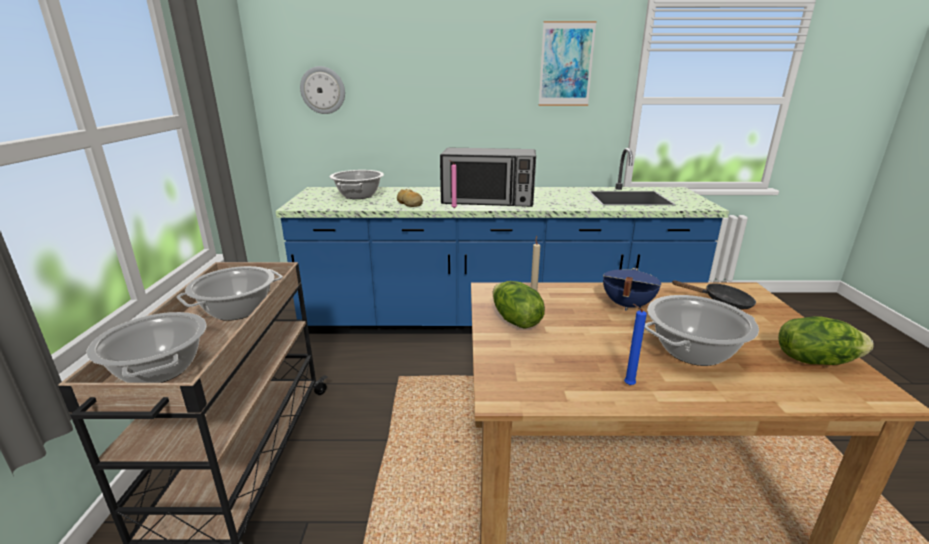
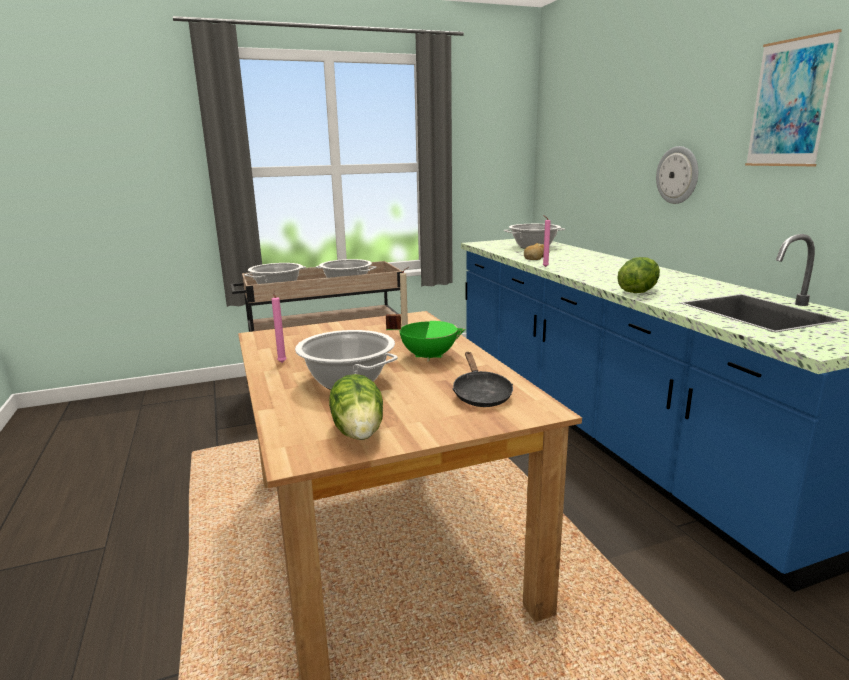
camera: 70 degrees right, 5 degrees down
wall clock [300,66,345,114] -> wall clock moved to [656,146,698,204]
microwave [440,148,536,207] -> none
lettuce [493,281,545,329] -> lettuce moved to [617,257,660,293]
blue cooking pot [603,268,661,311] -> green cooking pot [386,314,466,362]
blue candle [624,304,647,385] -> pink candle [272,289,287,363]

